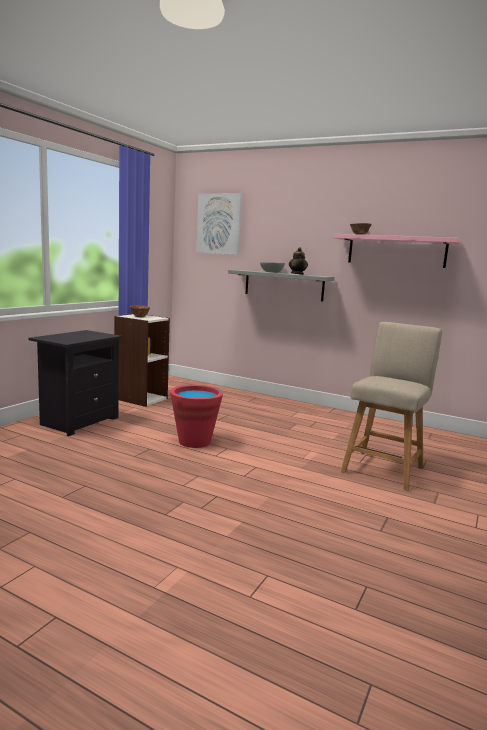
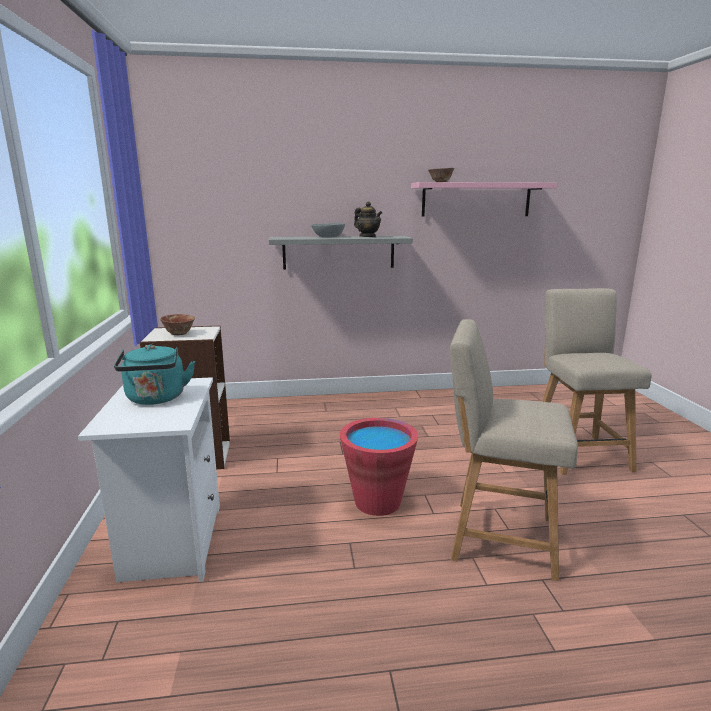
camera: 35 degrees left, 5 degrees up
black nightstand [28,330,122,436] -> white nightstand [78,377,220,582]
picture [196,193,242,255] -> none
none -> turquoise kettle [114,344,195,405]
none -> beige chair [450,319,578,581]

